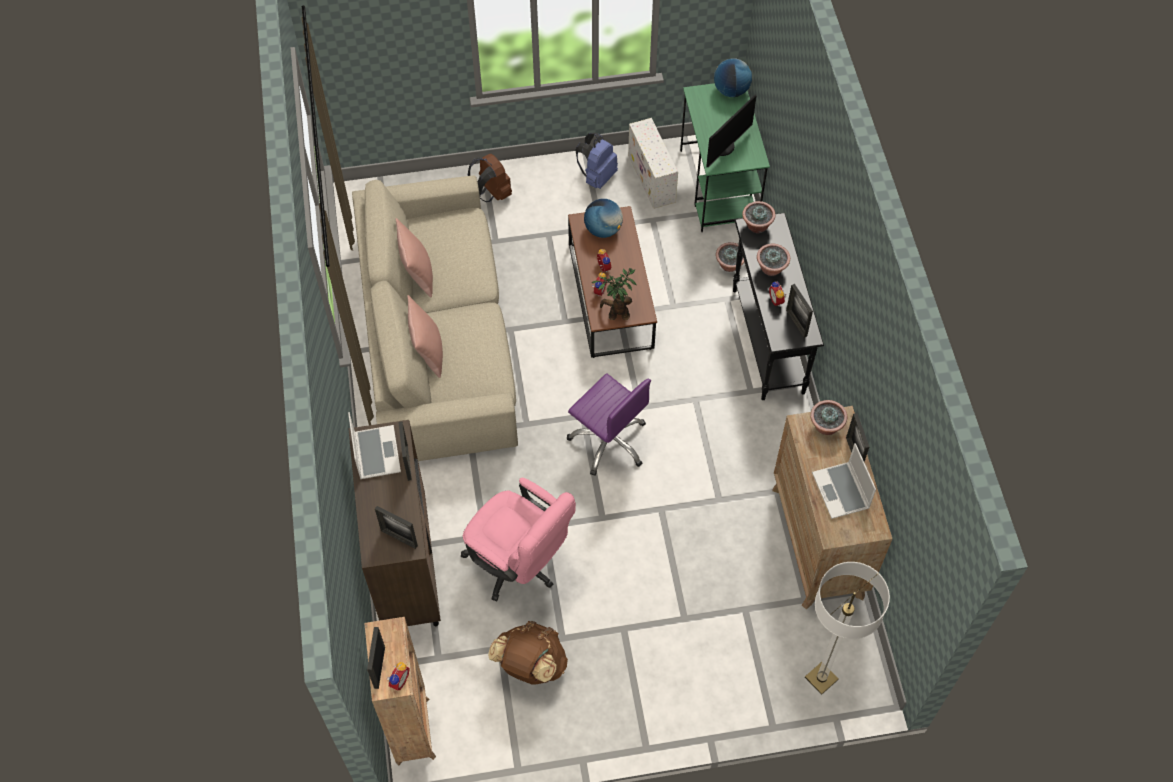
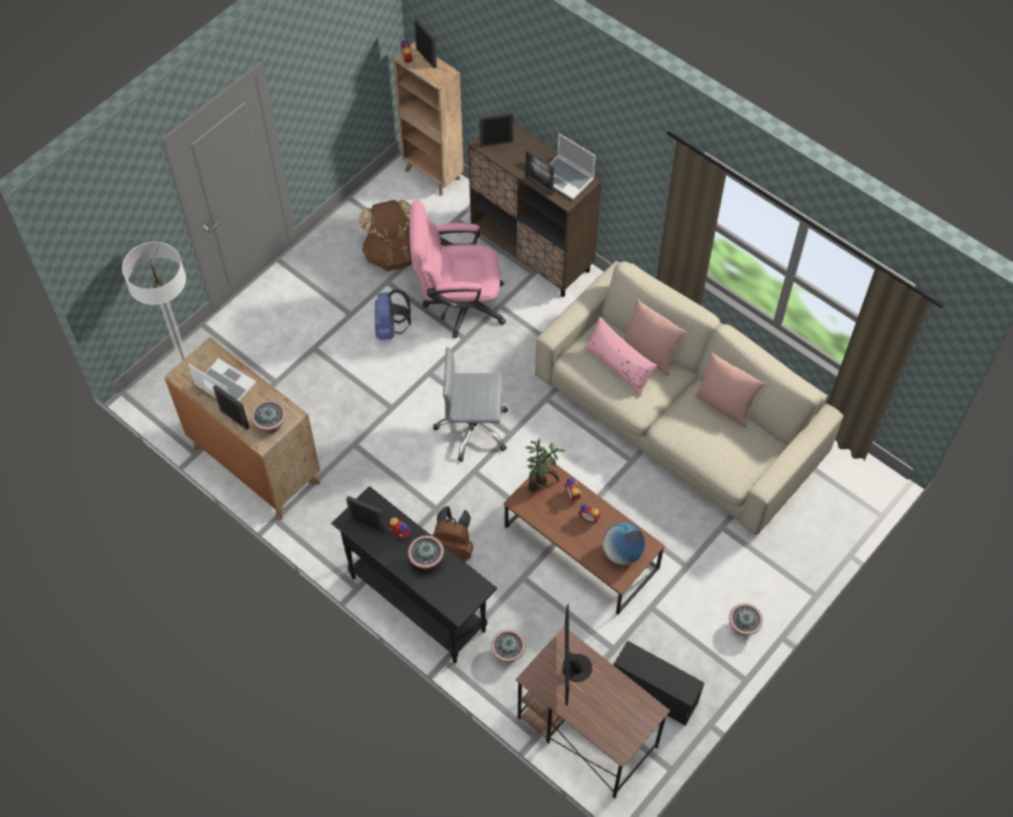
camera: 140 degrees right, 0 degrees up
brown backpack [468,154,512,202] -> brown backpack moved to [431,506,473,562]
purple office chair [567,373,651,476] -> grey office chair [433,347,508,462]
blue backpack [575,133,618,189] -> blue backpack moved to [375,289,411,340]
white storage box [628,118,678,209] -> black storage box [613,641,704,726]
green desk [680,83,770,233] -> brown desk [516,626,670,798]
globe [714,58,752,97] -> none
potted plant [742,201,776,233] -> potted plant moved to [729,603,763,635]
none -> pink pillow [584,317,657,397]

